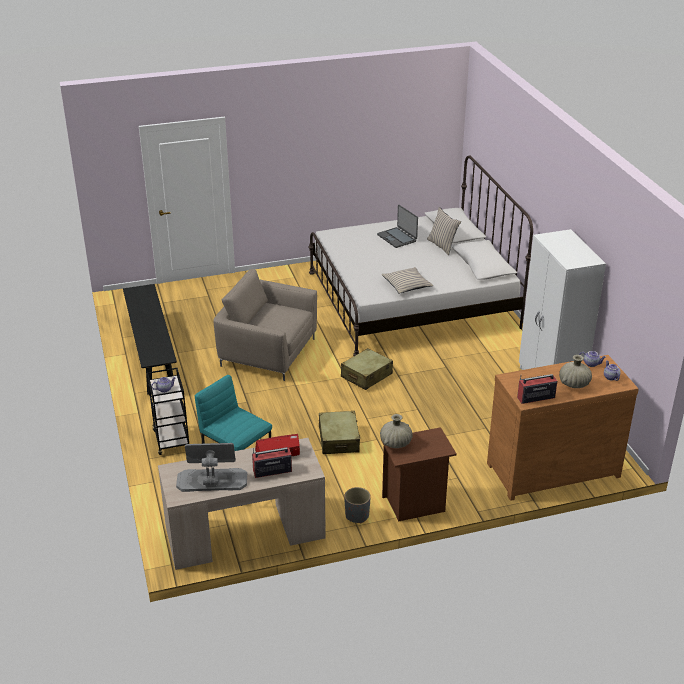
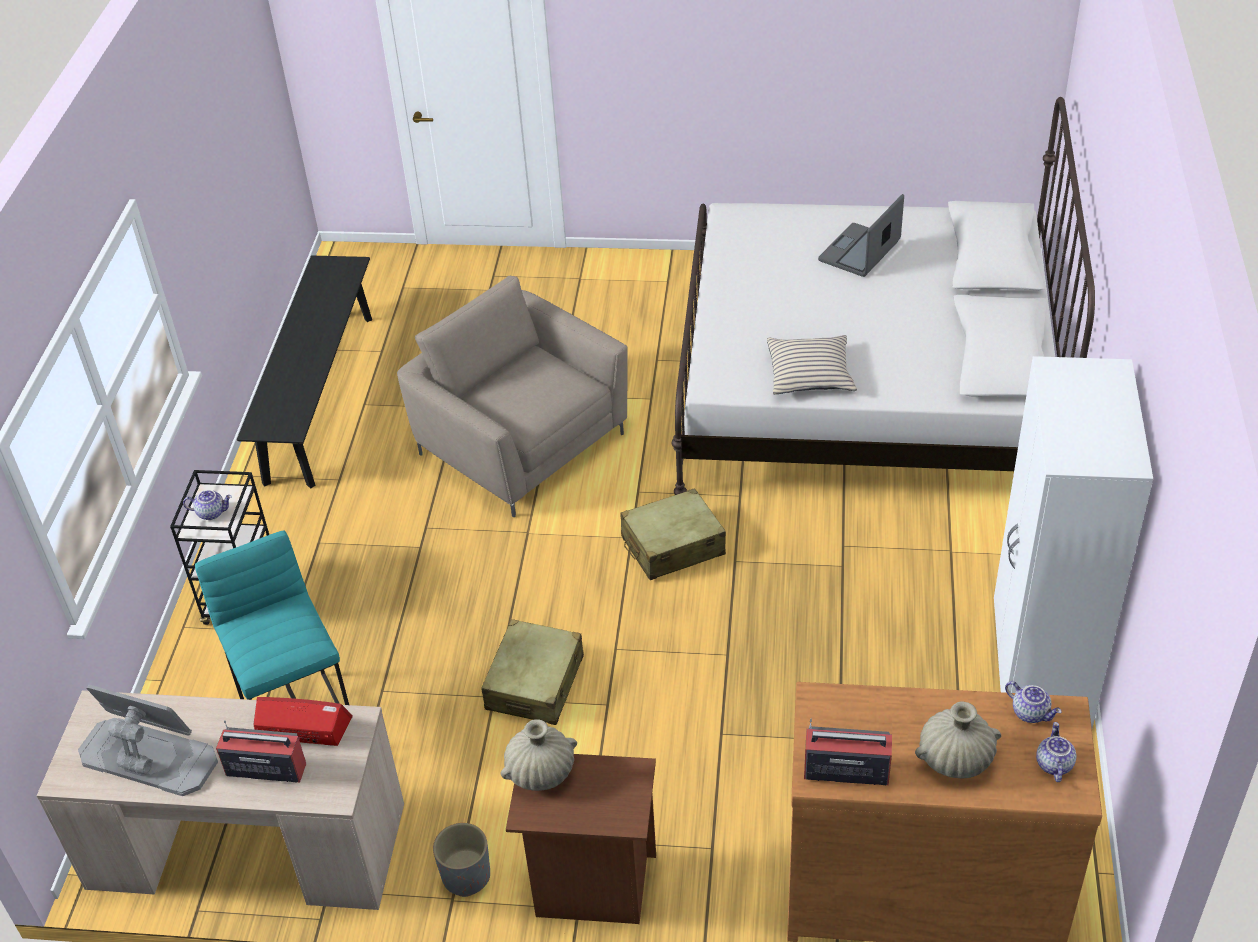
camera: 25 degrees right, 10 degrees up
laptop [377,205,418,248] -> laptop turned 45 degrees clockwise [818,194,904,277]
beige pillow [427,207,461,255] -> none

